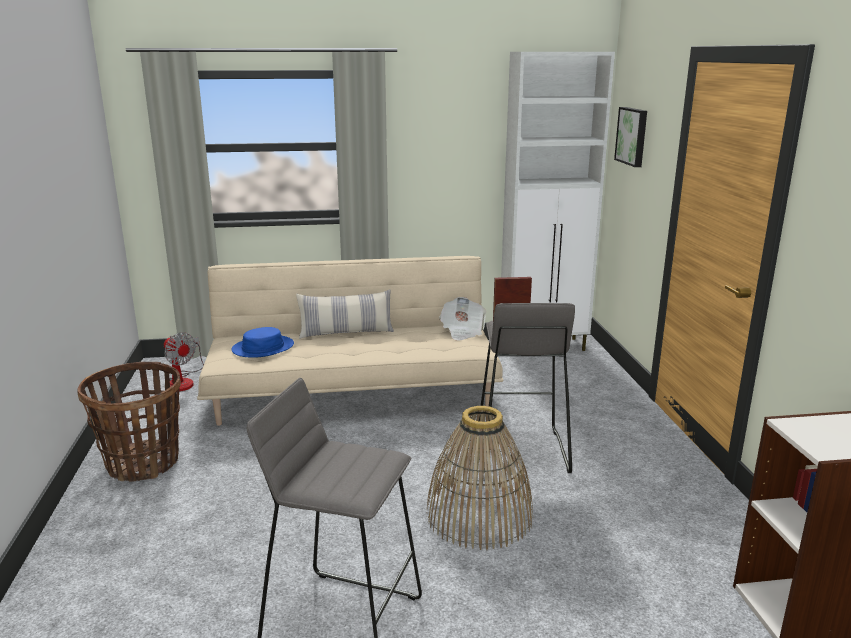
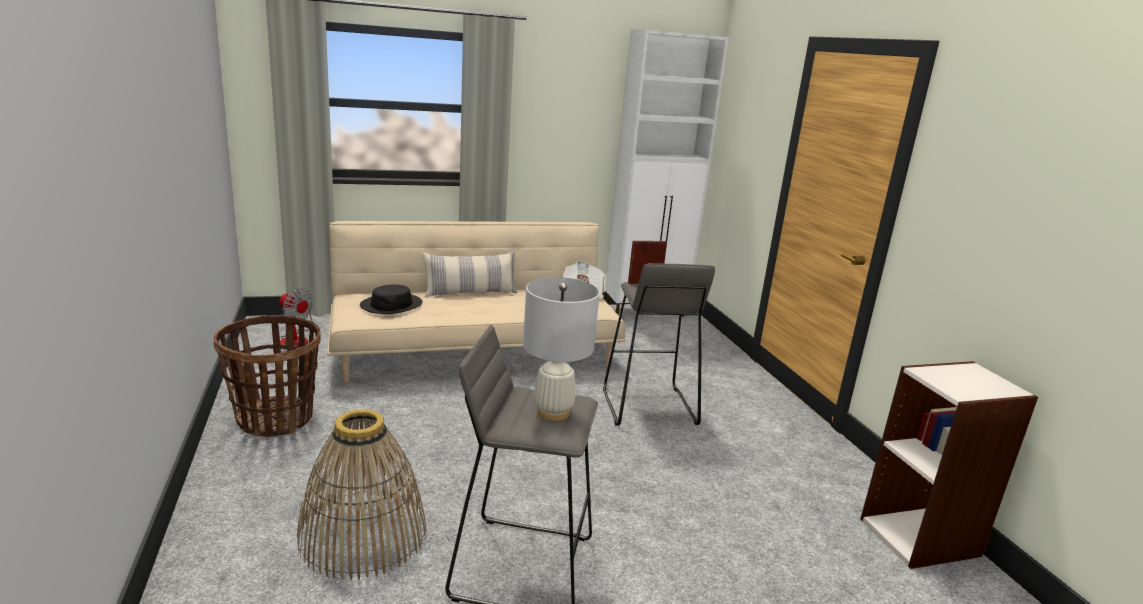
camera: 10 degrees left, 0 degrees up
blue hat [231,327,294,358] -> black hat [360,284,422,314]
basket [426,406,533,550] -> basket moved to [297,409,426,580]
picture [614,107,647,167] -> none
none -> white table lamp [523,277,600,421]

